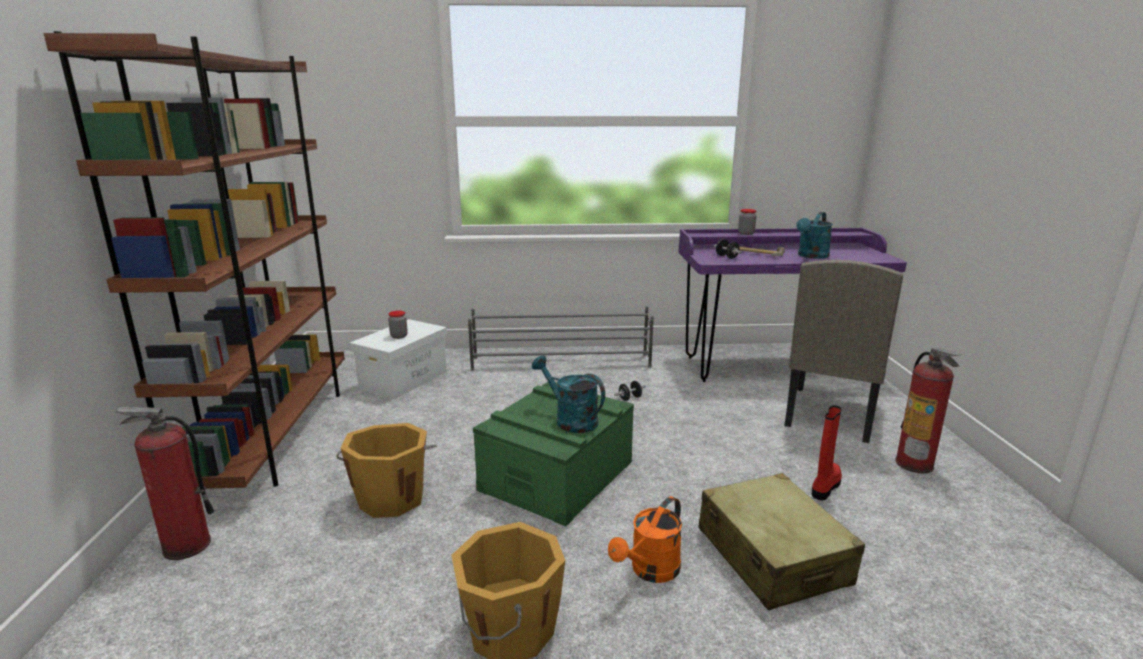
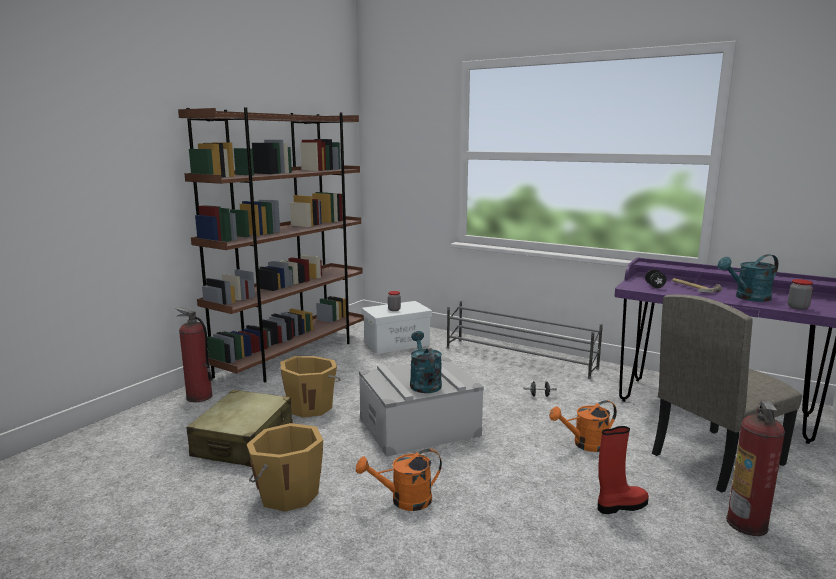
camera: 35 degrees right, 5 degrees down
green storage box [473,382,634,526] -> grey storage box [359,357,484,457]
beige suitcase [698,473,865,611] -> beige suitcase moved to [187,390,293,467]
jar [738,209,756,235] -> jar moved to [788,279,813,310]
none -> orange watering can [549,400,617,452]

